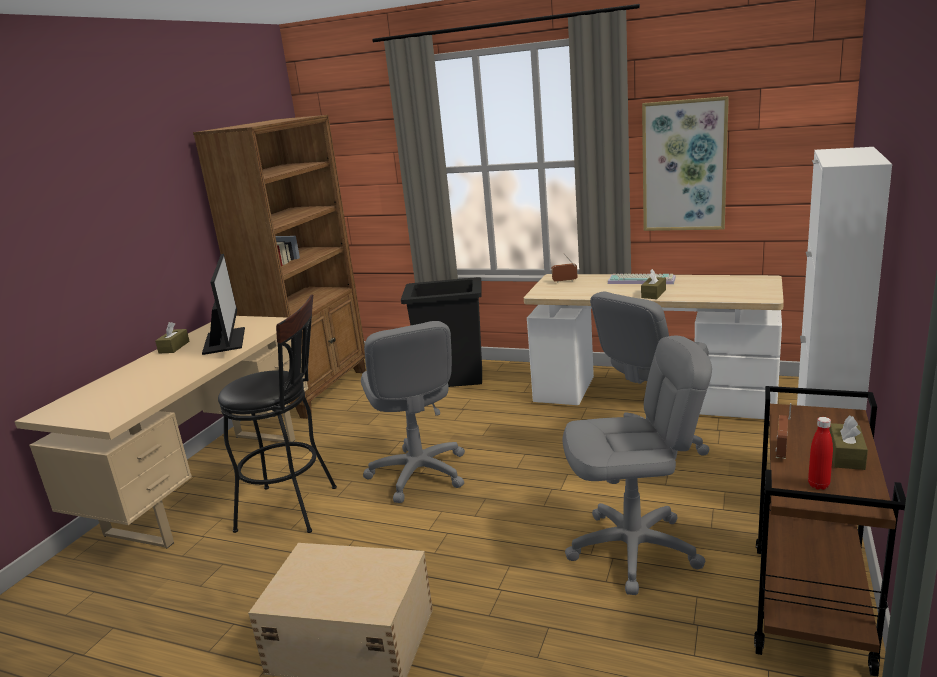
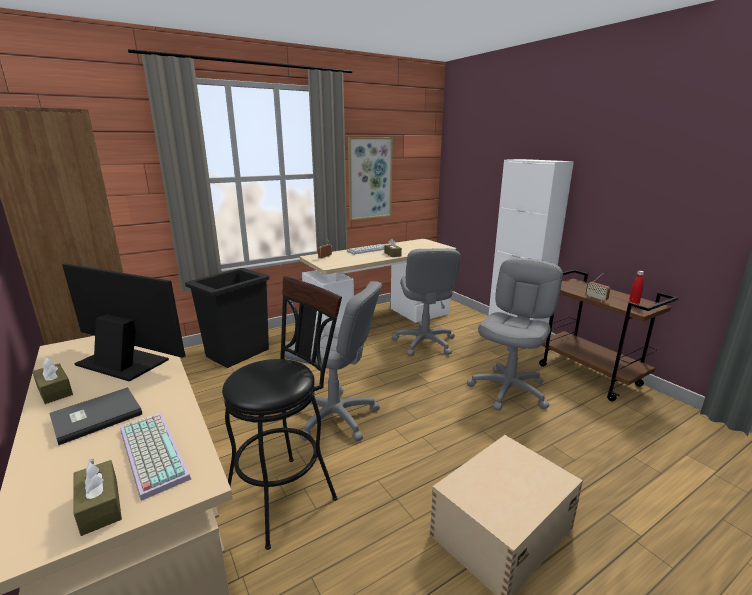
camera: 55 degrees left, 0 degrees up
brown tissue box [829,415,868,470] -> brown tissue box moved to [74,459,122,536]
none -> grey book [49,387,142,445]
none -> keyboard [120,413,191,501]

